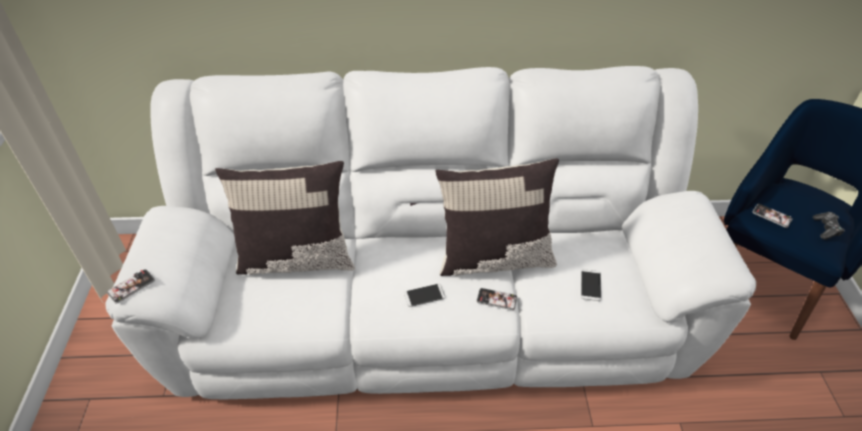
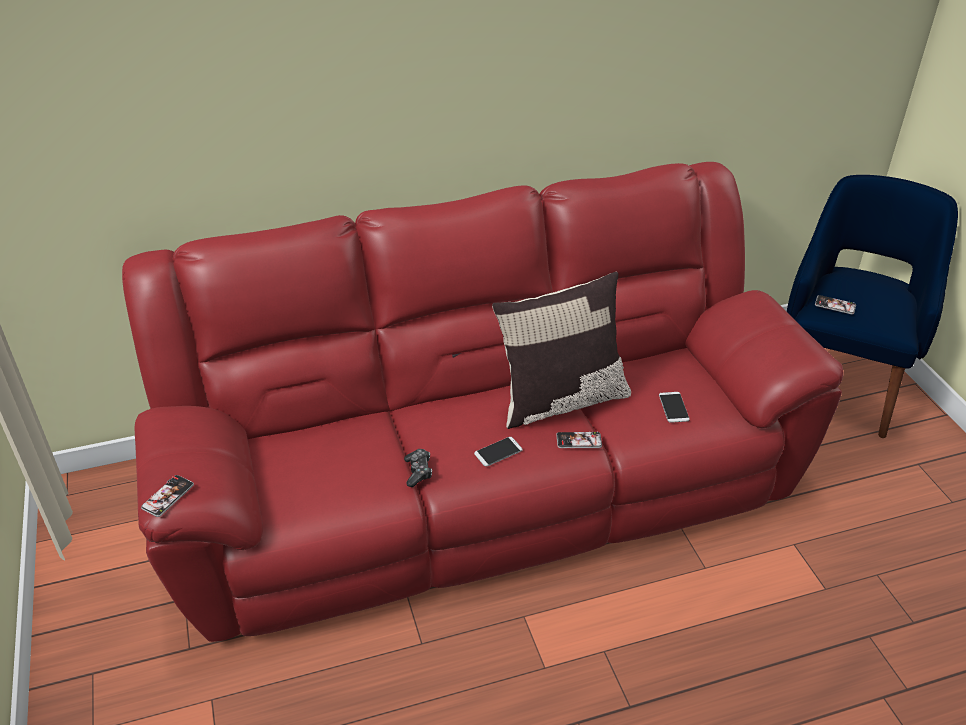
camera: 15 degrees left, 5 degrees down
white sofa [105,66,756,399] -> red sofa [122,162,844,642]
pillow [215,161,355,275] -> none
game controller [813,212,845,240] -> game controller moved to [404,449,432,487]

